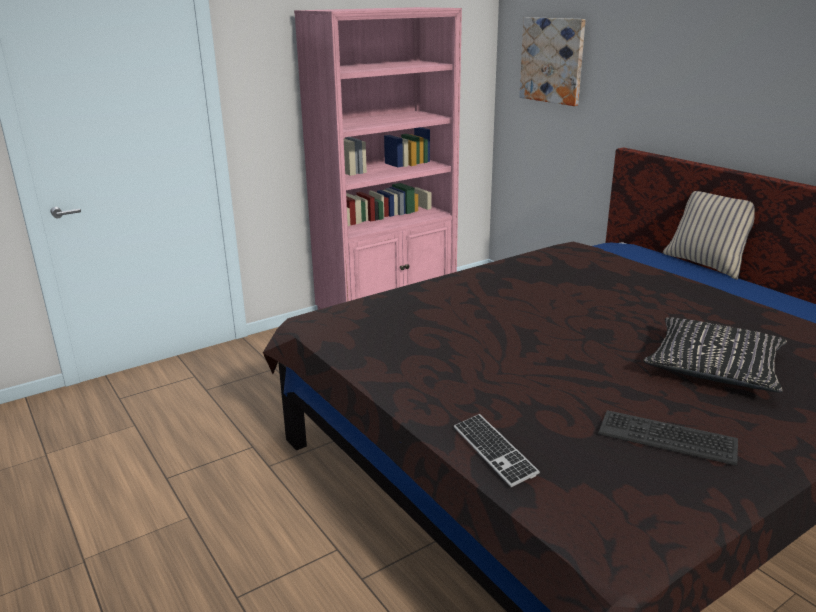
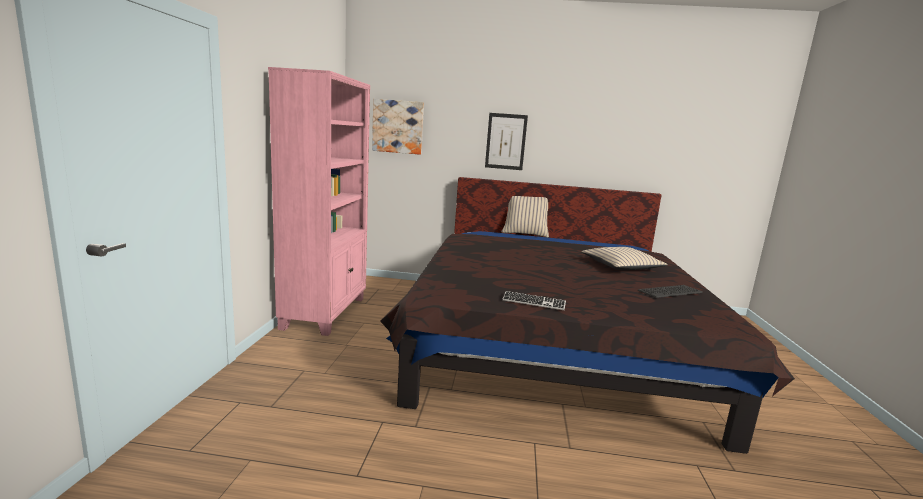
camera: 50 degrees left, 10 degrees down
keyboard [454,414,540,487] -> keyboard moved to [502,291,566,310]
black pillow [643,317,787,392] -> beige pillow [581,247,668,270]
none -> picture [485,113,528,170]

